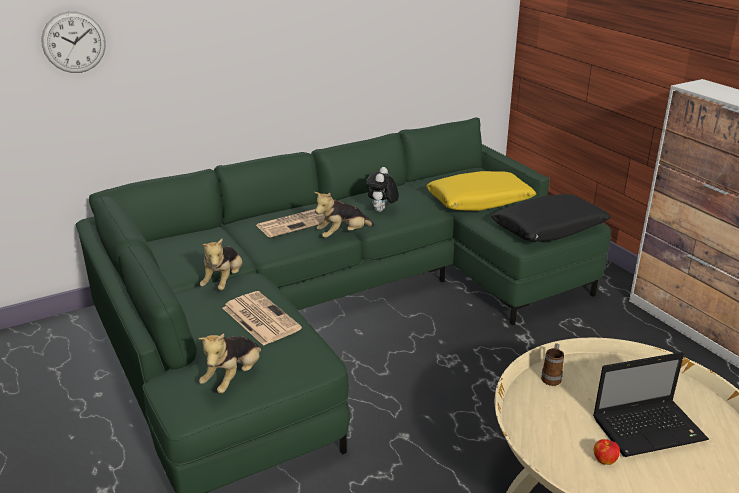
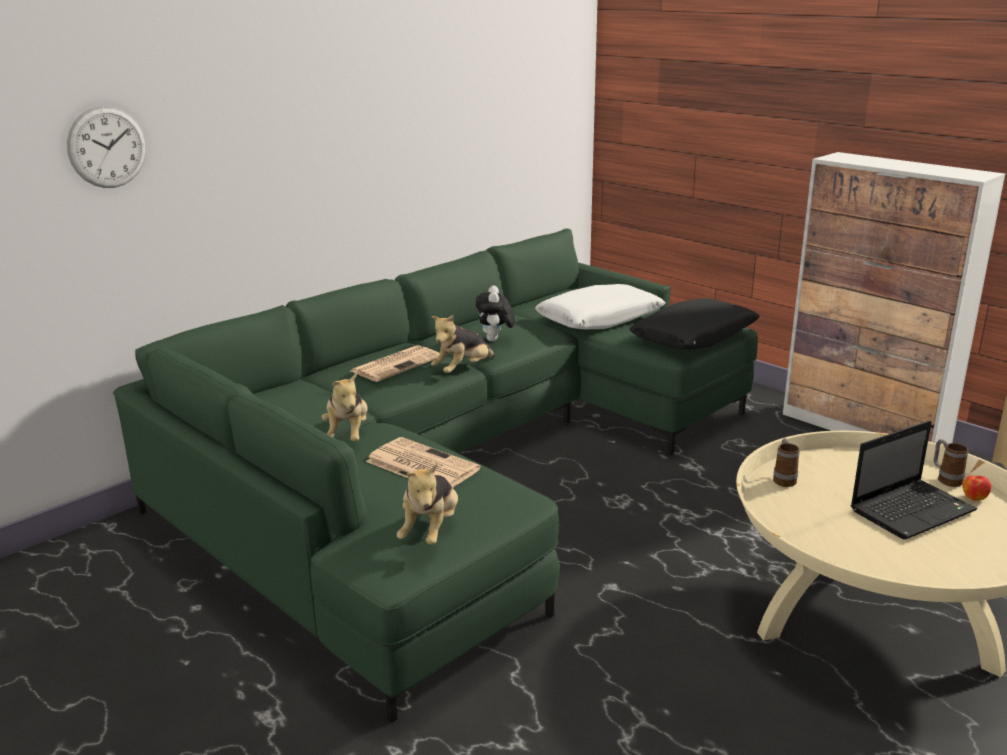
camera: 15 degrees left, 5 degrees down
yellow pillow [426,171,536,211] -> white pillow [535,284,666,329]
apple [594,439,620,465] -> apple moved to [962,476,991,501]
none -> mug [934,439,968,487]

